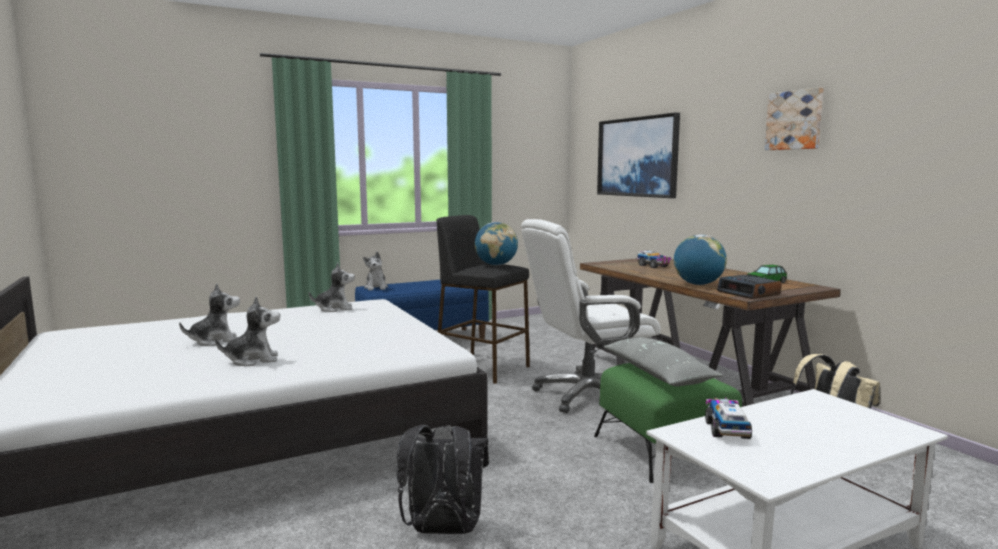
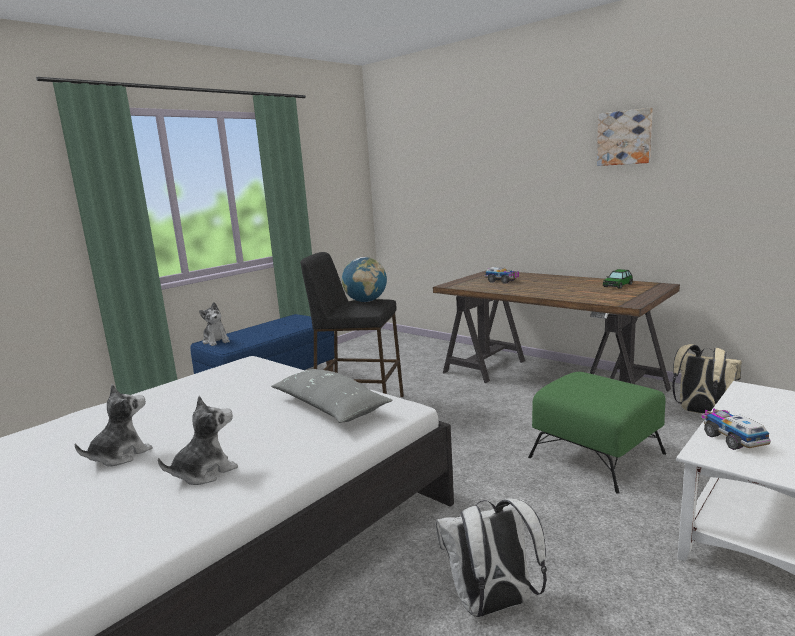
camera: 20 degrees left, 5 degrees up
plush toy [309,263,355,312] -> none
black backpack [397,425,489,534] -> white backpack [436,498,547,617]
white office chair [521,219,661,413] -> none
picture [597,112,680,198] -> none
grey pillow [603,337,723,387] -> grey pillow moved to [271,369,393,423]
globe [674,235,727,285] -> none
alarm clock [717,275,782,299] -> none

